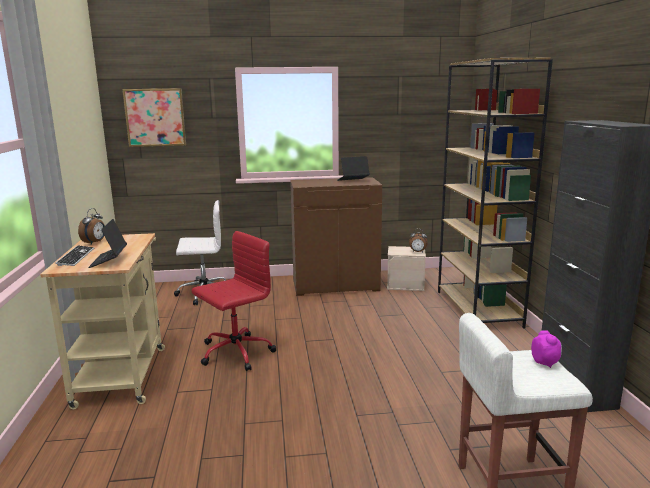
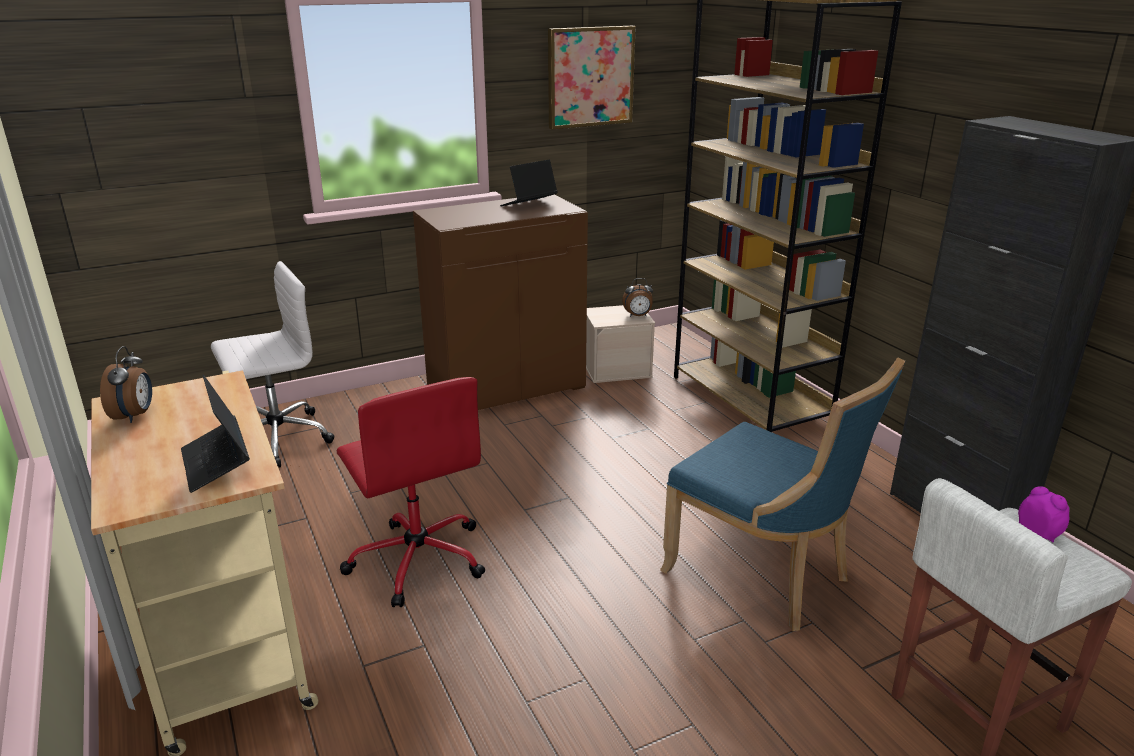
camera: 20 degrees left, 10 degrees up
keyboard [55,245,94,266] -> none
picture [122,88,186,147] -> picture moved to [548,26,636,130]
red office chair [192,231,277,371] -> red office chair turned 120 degrees clockwise [337,377,485,607]
none -> blue chair [660,357,905,631]

